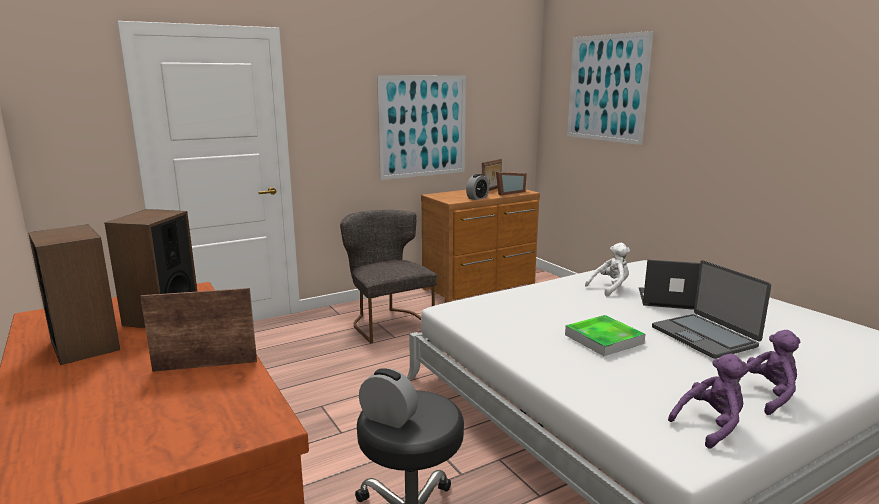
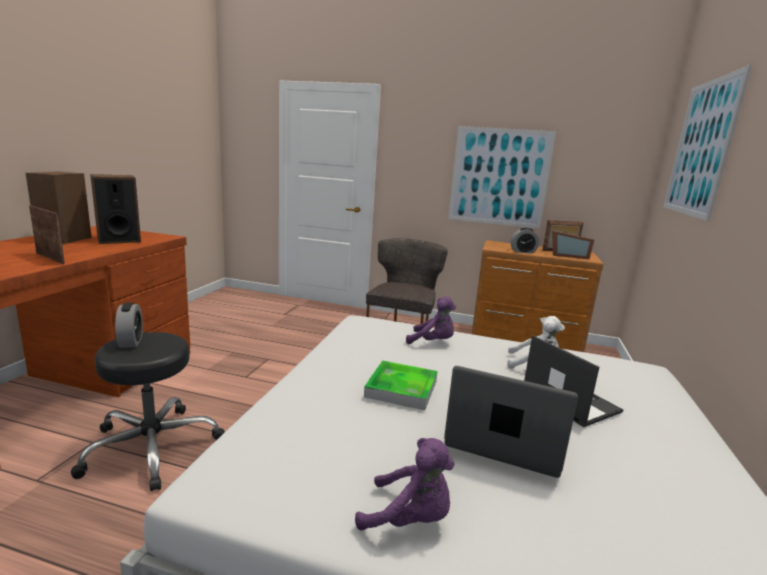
camera: 45 degrees right, 0 degrees up
laptop [652,260,771,359] -> laptop turned 90 degrees clockwise [444,366,578,478]
purple plush toy [668,354,747,449] -> purple plush toy moved to [406,296,456,344]

